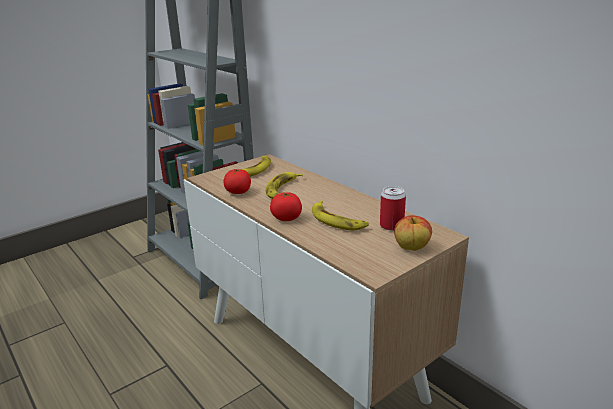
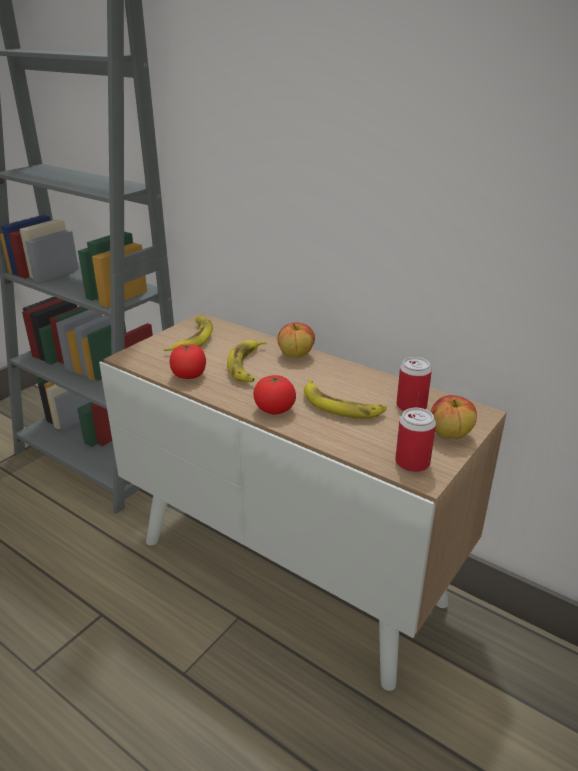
camera: 15 degrees left, 5 degrees up
none -> apple [278,322,315,358]
none -> can [395,408,436,472]

